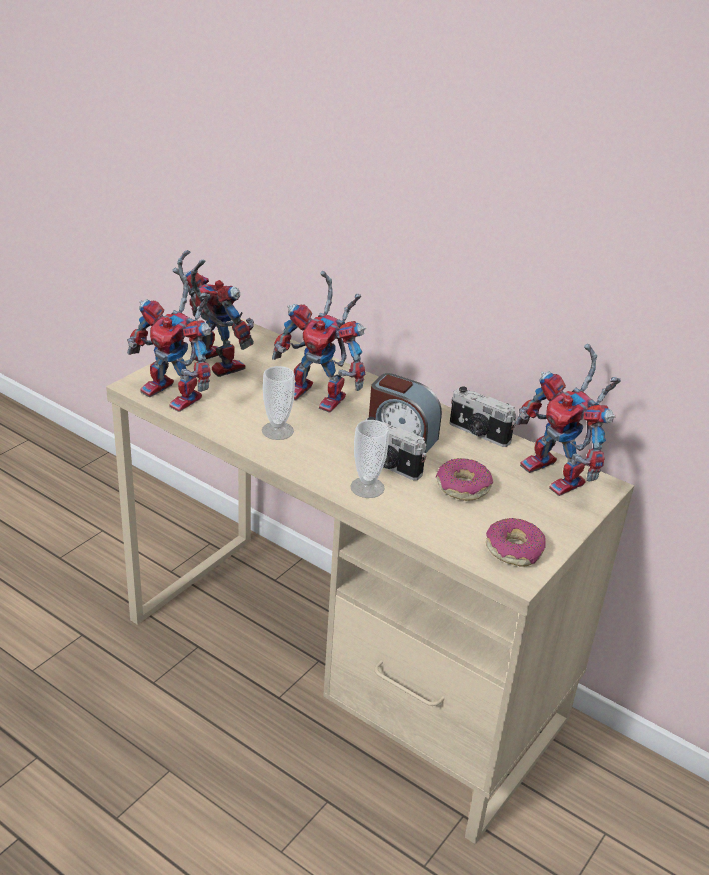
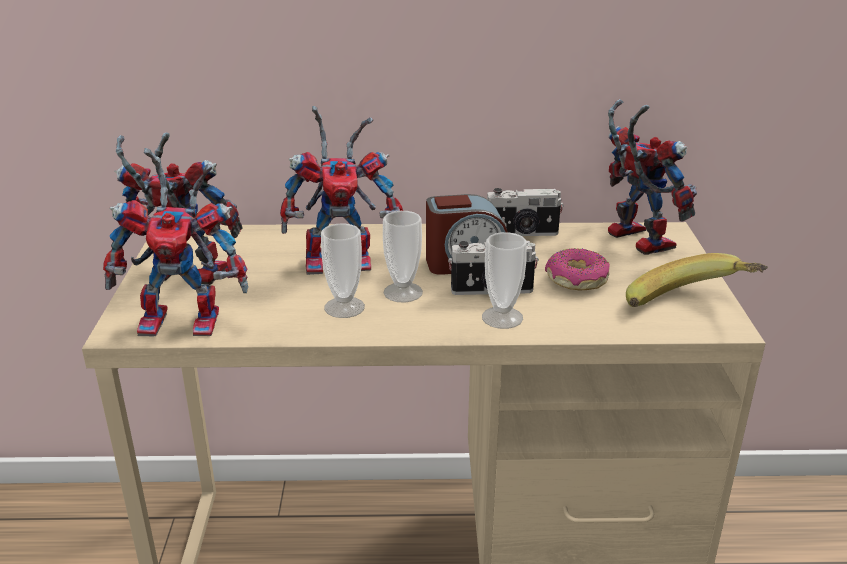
camera: 35 degrees left, 5 degrees down
donut [486,518,546,567] -> banana [626,253,768,307]
toy robot [516,343,621,496] -> toy robot turned 135 degrees counterclockwise [608,99,697,255]
none -> cup [383,211,423,303]

